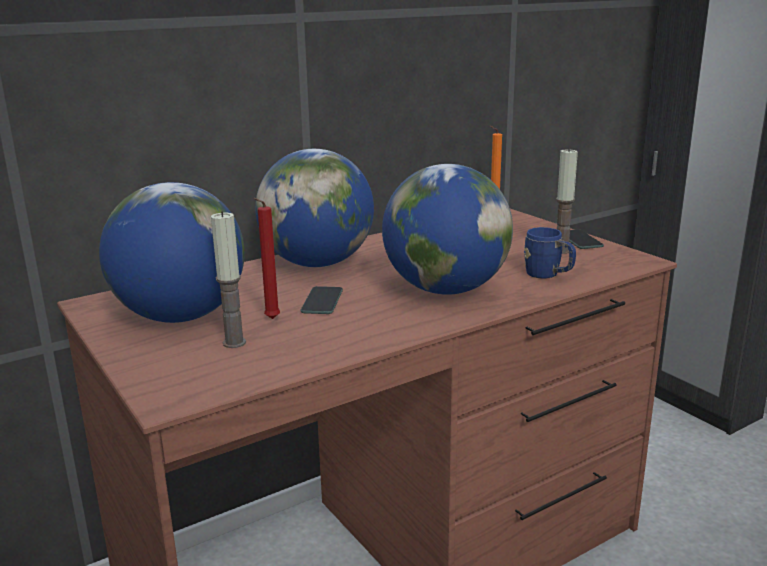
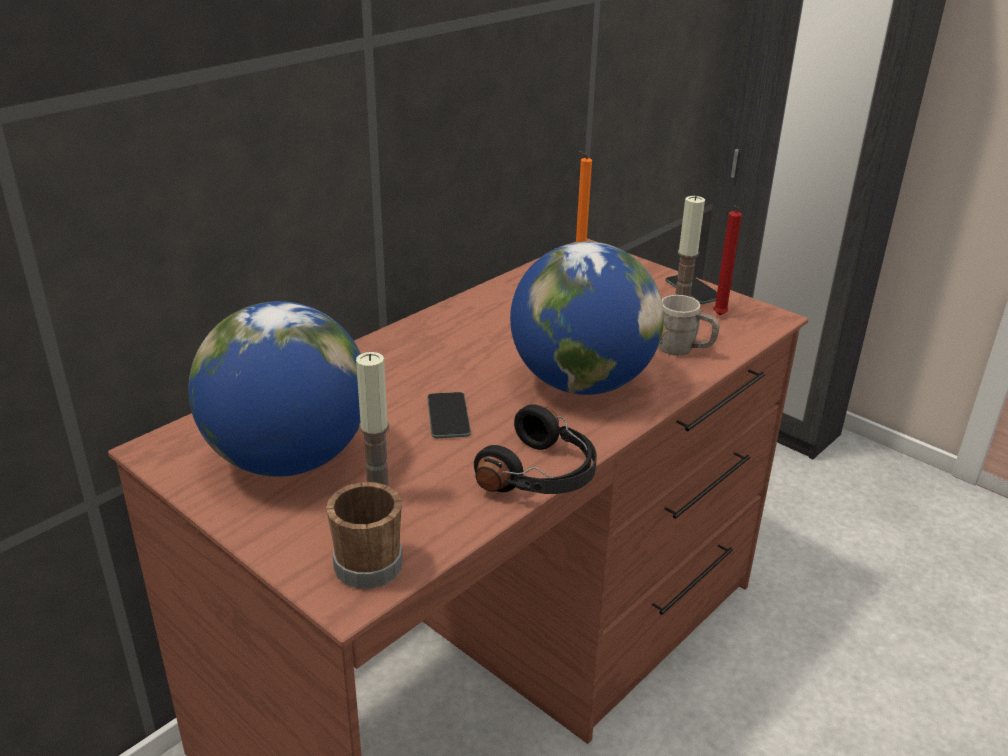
camera: 15 degrees left, 10 degrees up
red candle [253,198,280,319] -> red candle moved to [713,205,742,315]
globe [255,149,374,267] -> none
blue mug [524,227,576,279] -> grey mug [658,295,719,355]
none -> brown mug [326,482,403,589]
none -> black headphones [474,404,597,494]

